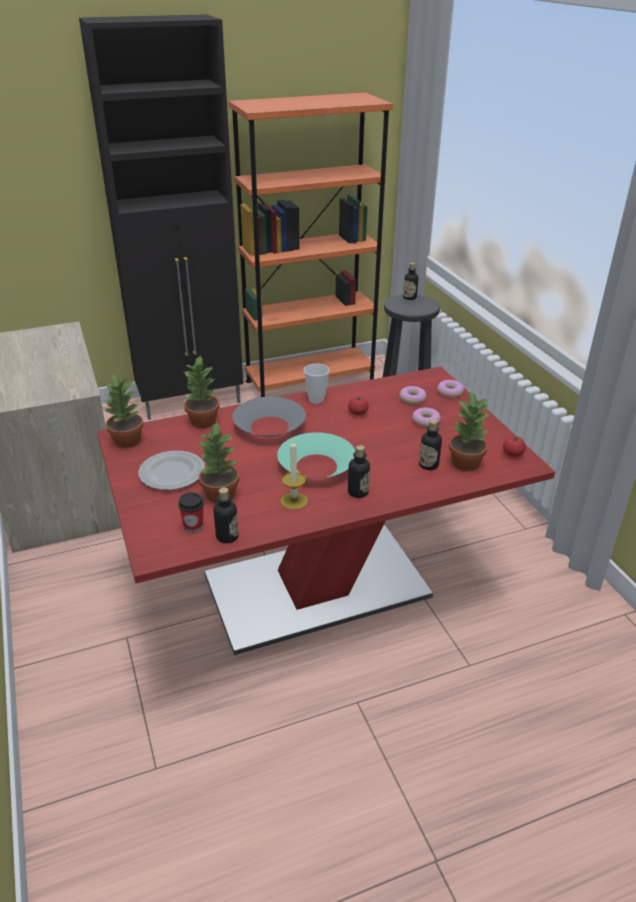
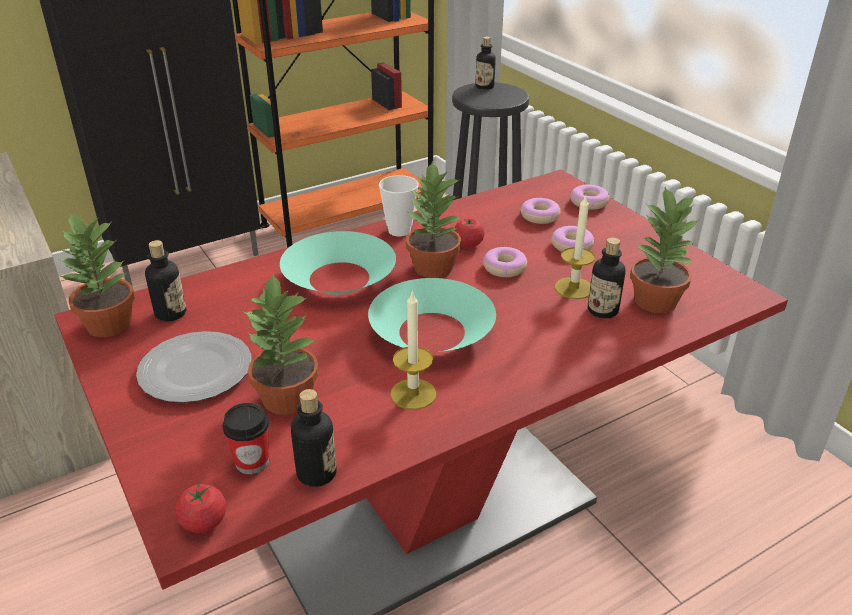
camera: 10 degrees left, 0 degrees up
potted plant [184,356,220,428] -> potted plant moved to [406,161,462,278]
grey bowl [233,397,306,437] -> turquoise bowl [280,231,396,295]
bottle [348,445,370,498] -> bottle moved to [145,240,186,322]
tomato [503,435,526,457] -> tomato moved to [175,484,226,533]
none -> donut [483,247,528,277]
none -> candle [555,195,595,299]

